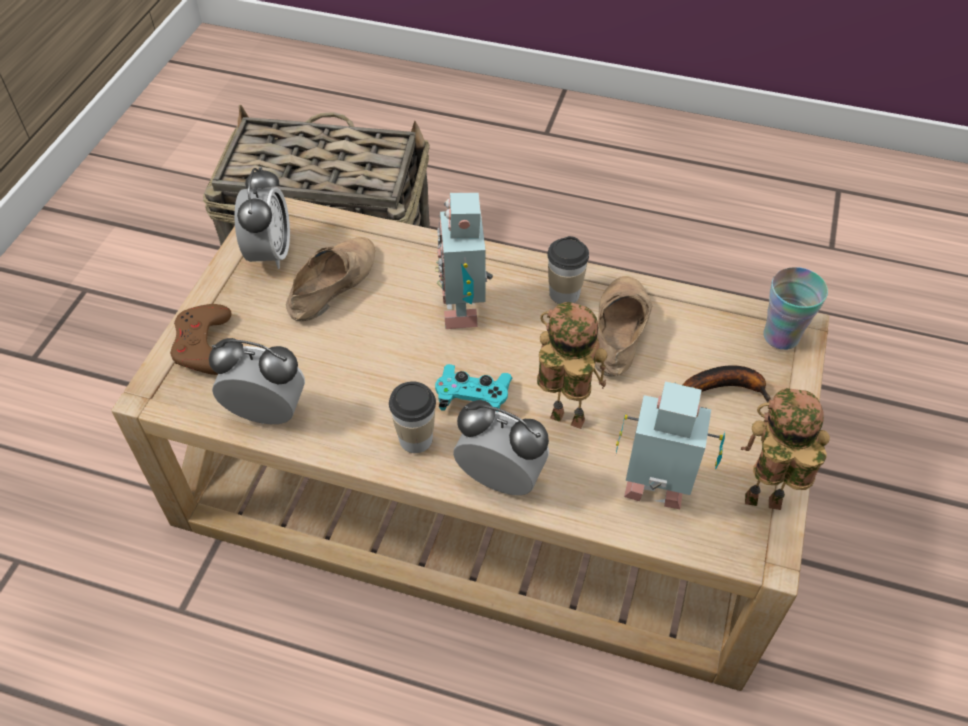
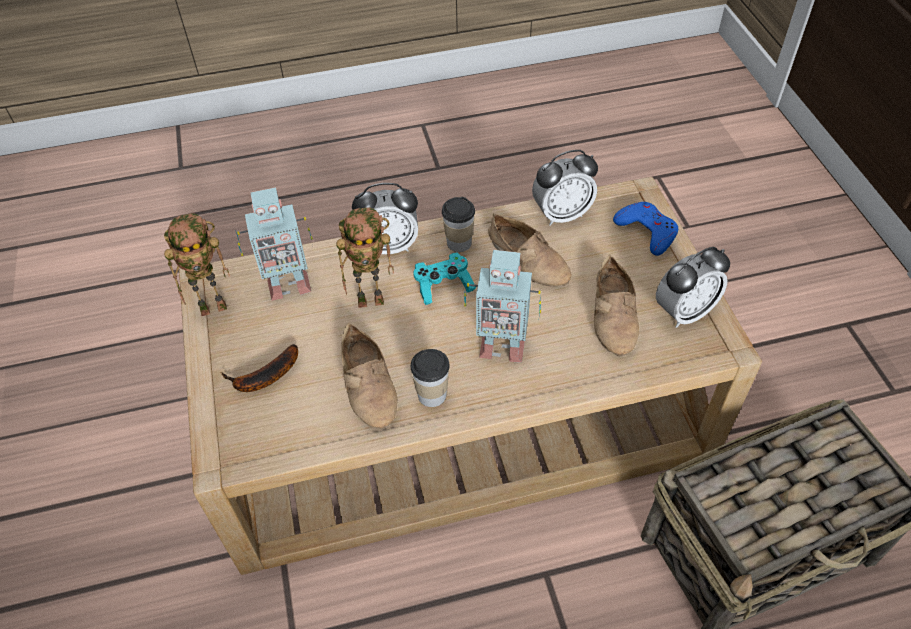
camera: 150 degrees right, 0 degrees up
brown game controller [170,304,231,375] -> blue game controller [613,202,678,256]
alarm clock [234,166,290,269] -> alarm clock turned 90 degrees counterclockwise [656,247,730,328]
toy robot [435,193,493,329] -> toy robot turned 135 degrees clockwise [464,250,541,363]
cup [763,267,828,350] -> none
none -> beige shoe [488,213,572,287]

